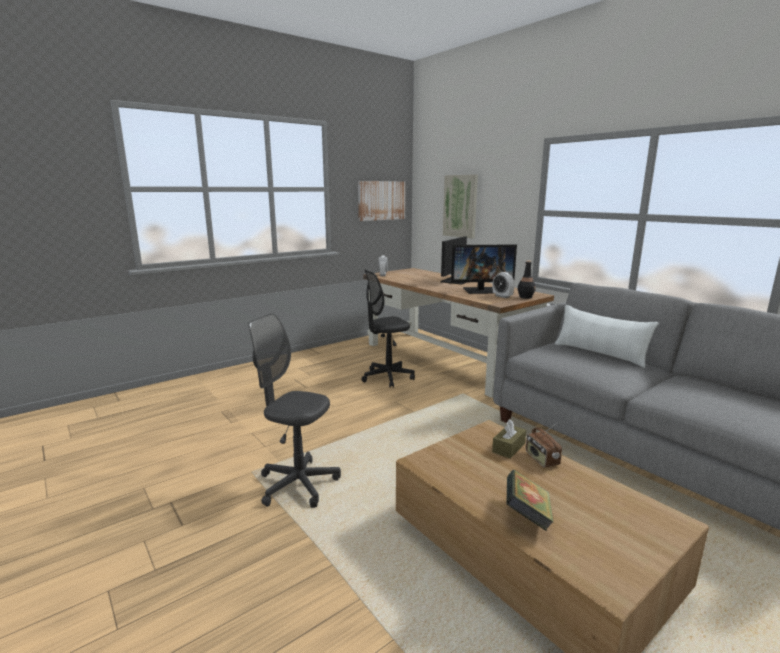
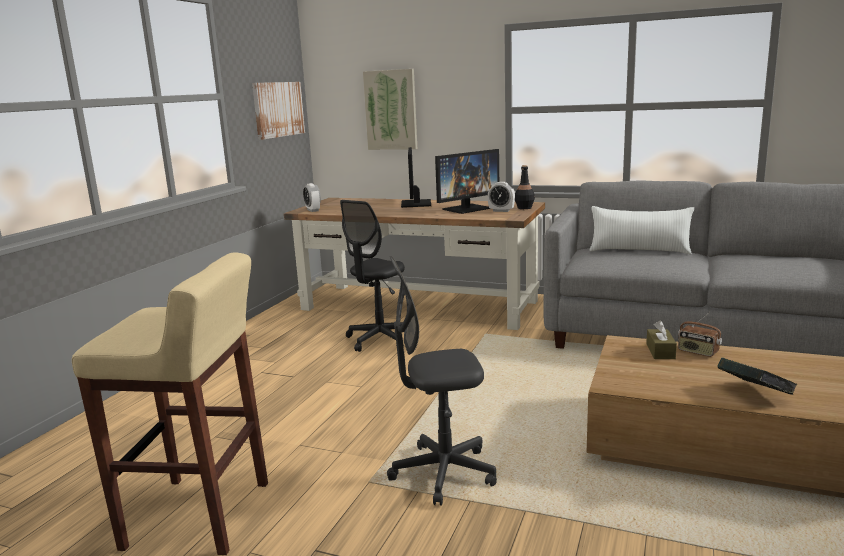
camera: 30 degrees left, 0 degrees up
none -> beige stool [72,252,268,555]

